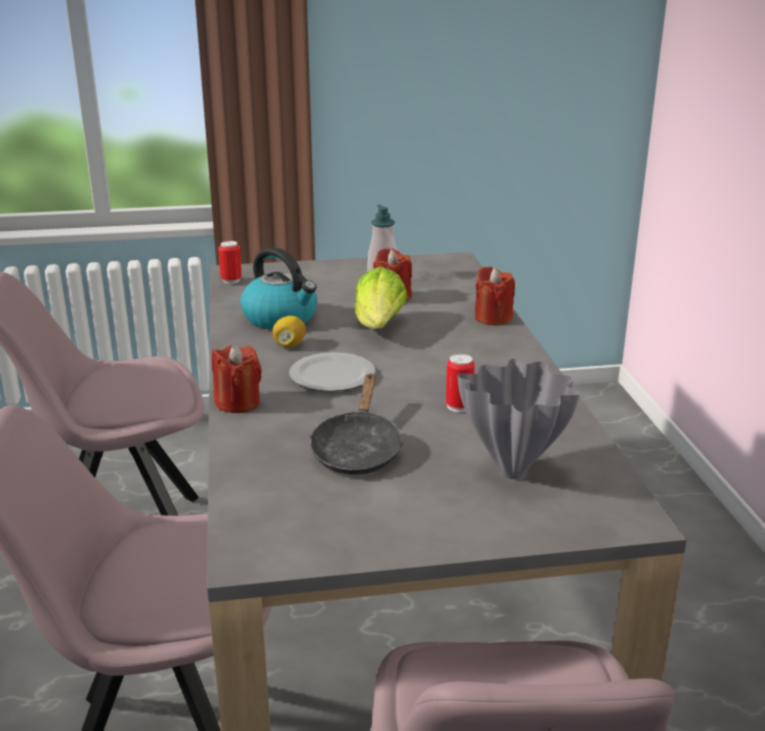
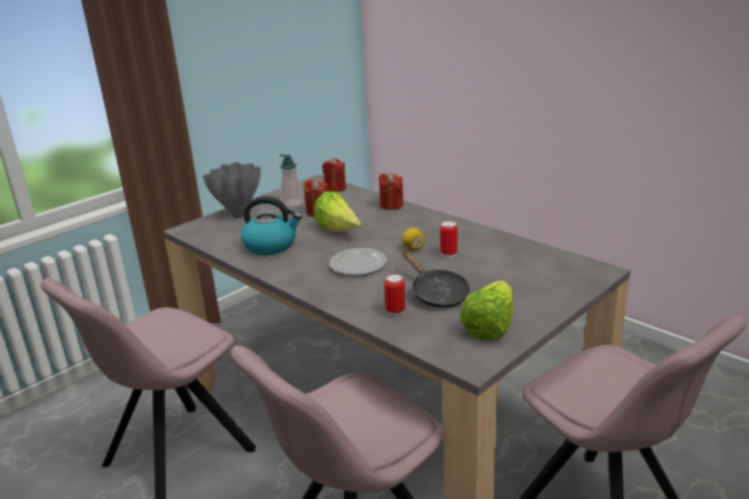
camera: 35 degrees left, 0 degrees up
red candle [212,345,262,413] -> red candle moved to [322,158,346,192]
can [218,241,242,284] -> can moved to [384,274,406,316]
lemon [272,316,306,348] -> lemon moved to [402,228,425,250]
grey vase [457,359,580,479] -> grey vase moved to [203,162,261,218]
none -> lettuce [460,280,514,340]

